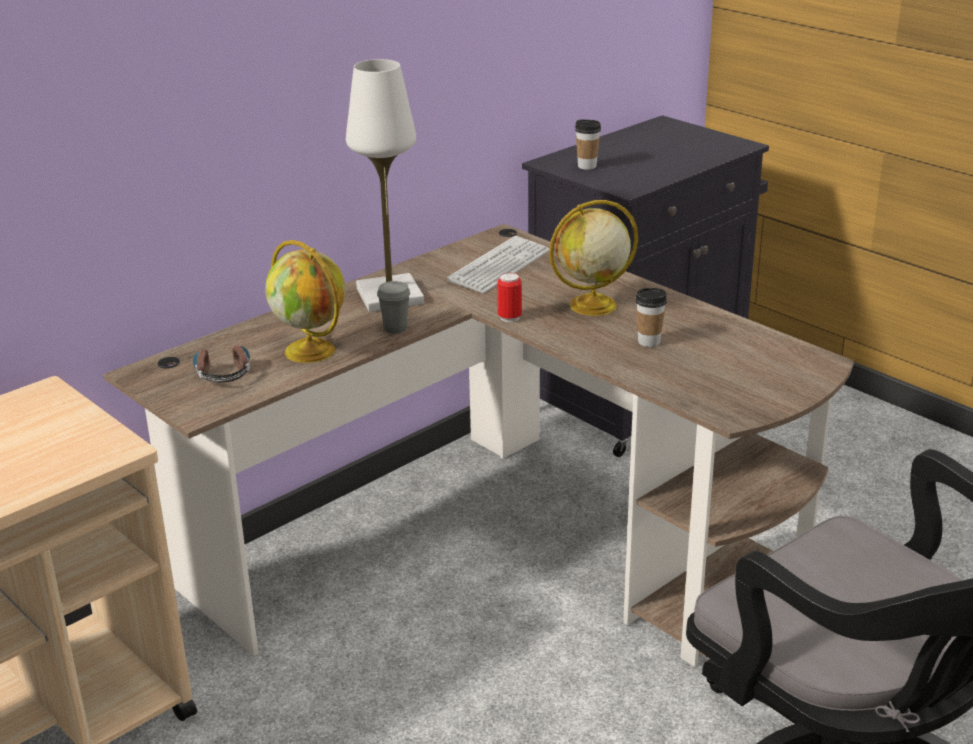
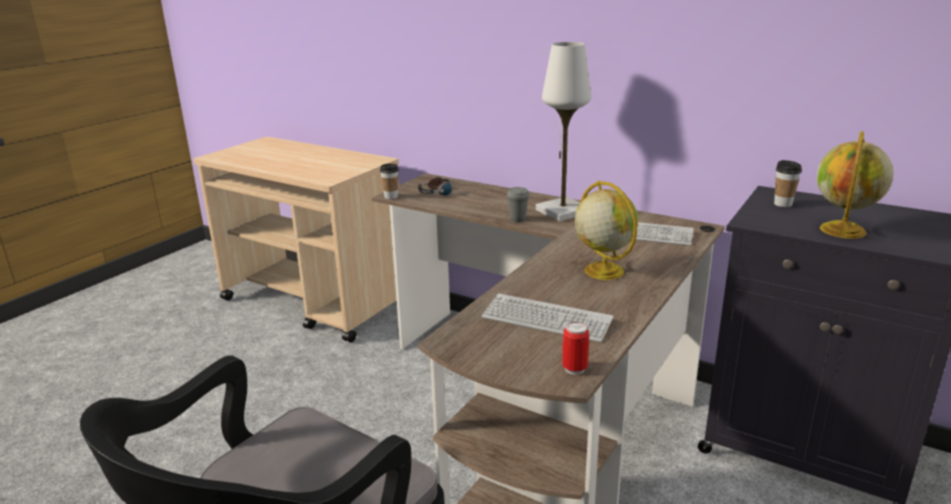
camera: 75 degrees right, 5 degrees down
globe [265,240,346,363] -> globe moved to [817,131,894,239]
can [497,273,522,322] -> can moved to [562,322,589,374]
cup [635,288,667,347] -> cup moved to [380,164,399,199]
none -> keyboard [482,294,614,342]

